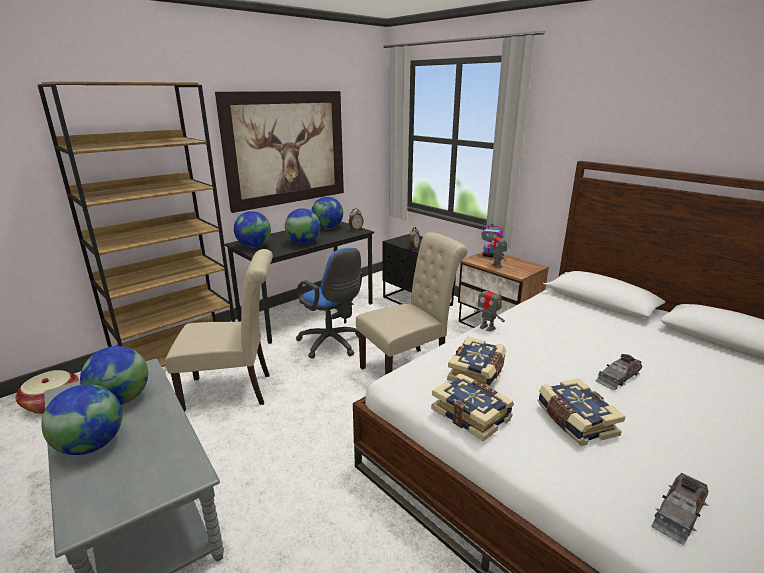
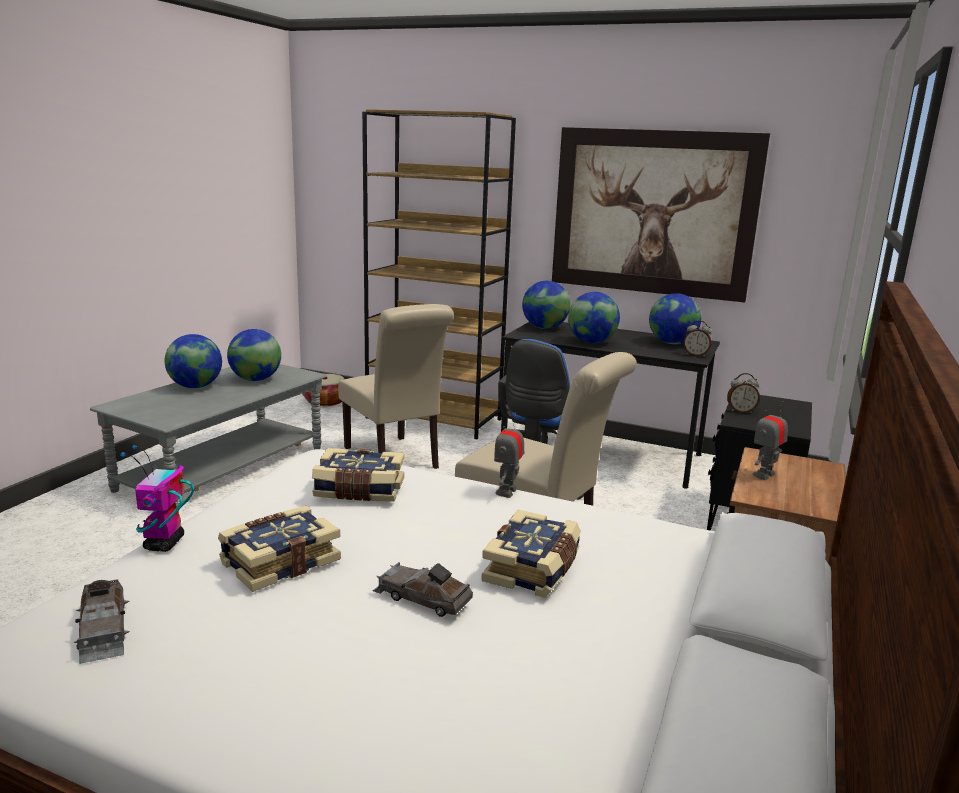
camera: 65 degrees right, 5 degrees down
book [431,373,514,442] -> book moved to [481,509,581,598]
toy robot [481,223,503,258] -> toy robot moved to [120,445,194,552]
grey toy car [651,473,708,546] -> grey toy car turned 135 degrees counterclockwise [74,579,130,664]

